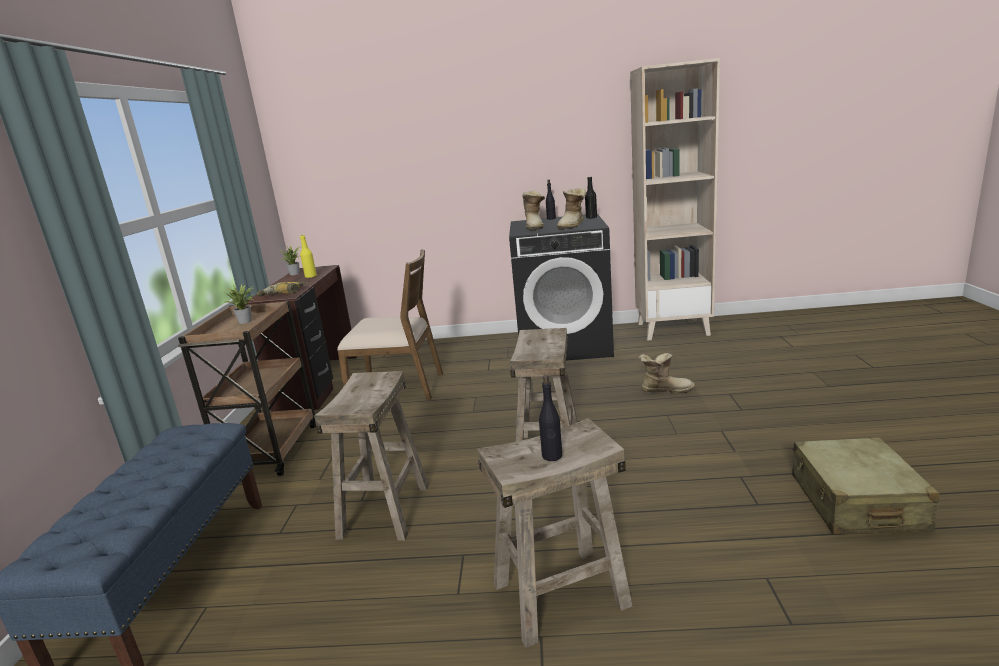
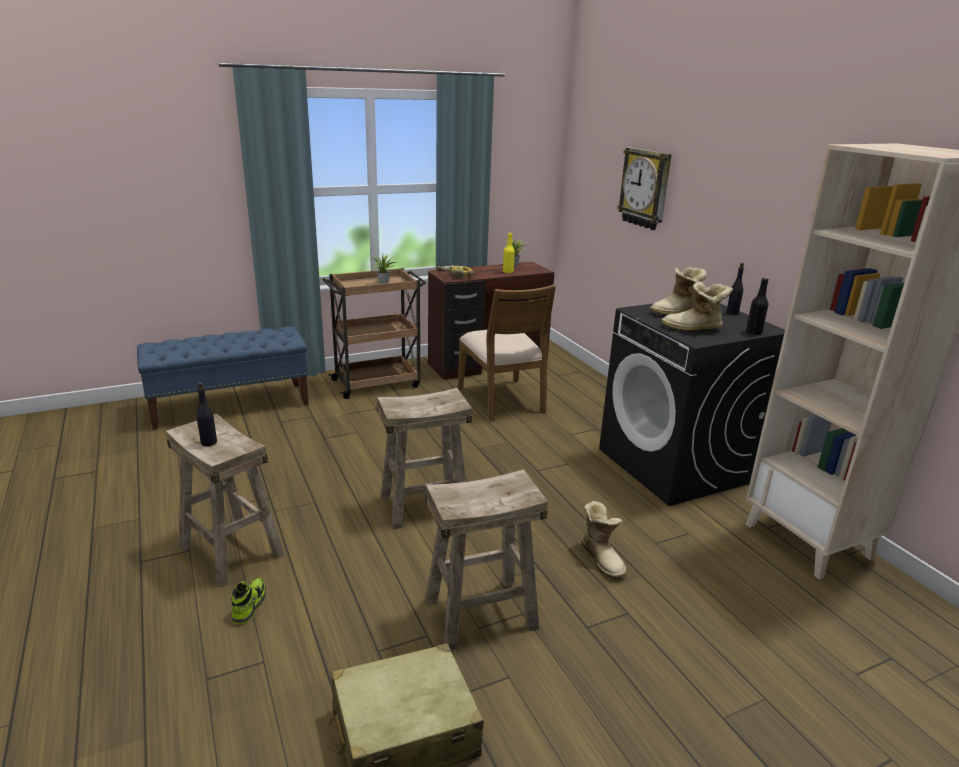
camera: 60 degrees right, 5 degrees up
beige stool [314,371,429,541] -> beige stool moved to [425,469,548,650]
none -> shoe [231,577,266,624]
none -> wall clock [617,147,672,230]

